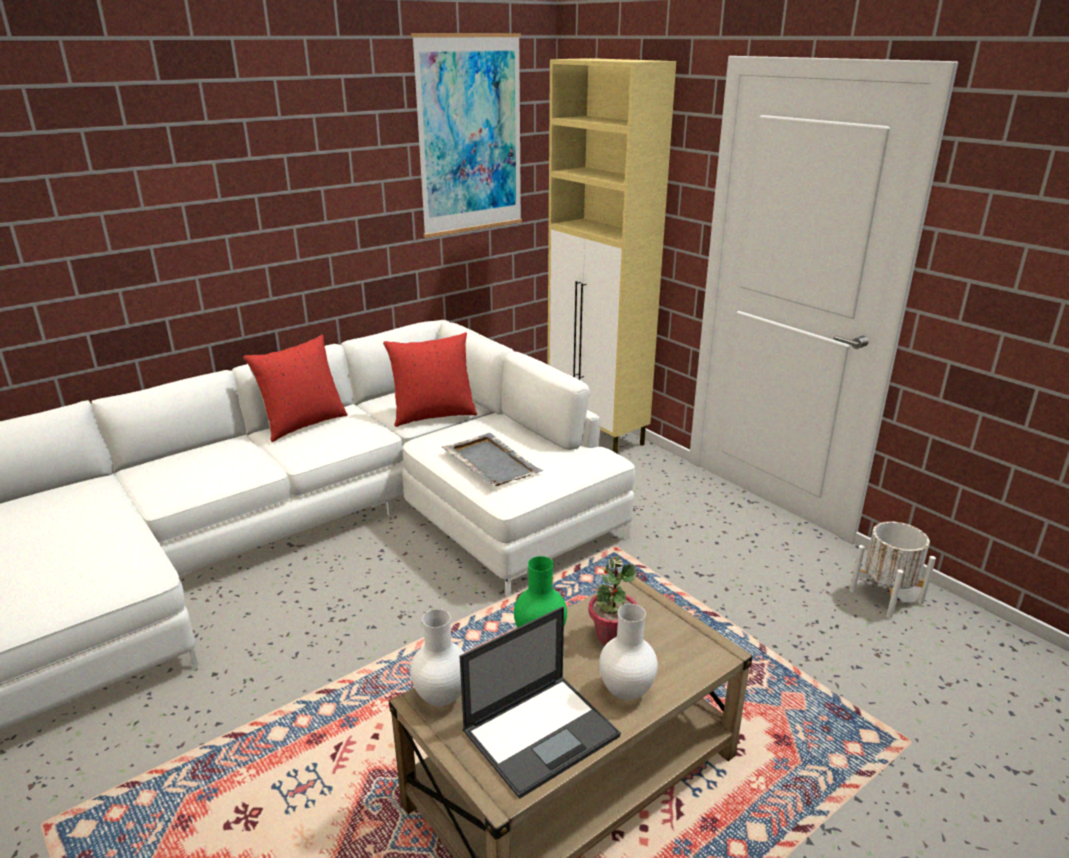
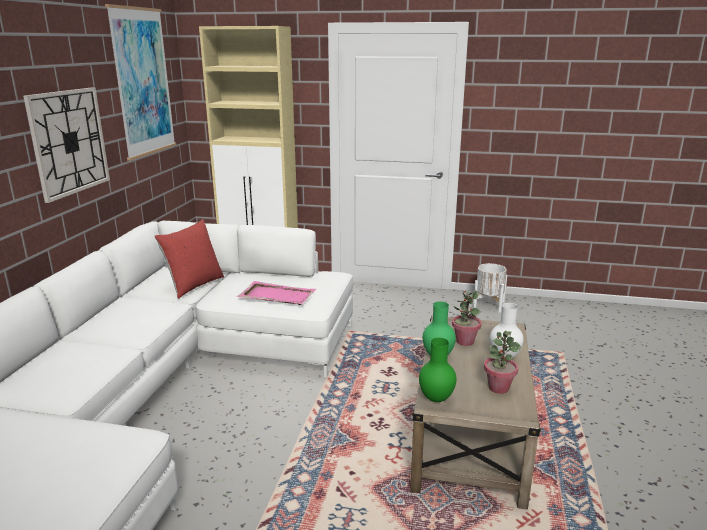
camera: 40 degrees left, 5 degrees down
red pillow [243,335,347,442] -> none
white vase [410,609,464,706] -> green vase [419,338,457,402]
grey tray [442,433,544,486] -> pink tray [237,281,316,305]
laptop [460,606,621,799] -> potted plant [484,331,521,394]
none -> wall clock [23,87,110,203]

